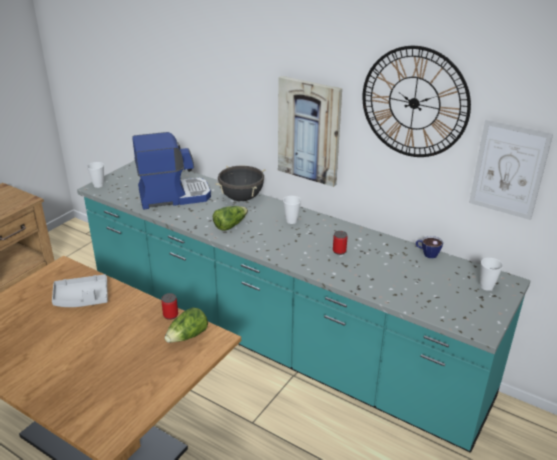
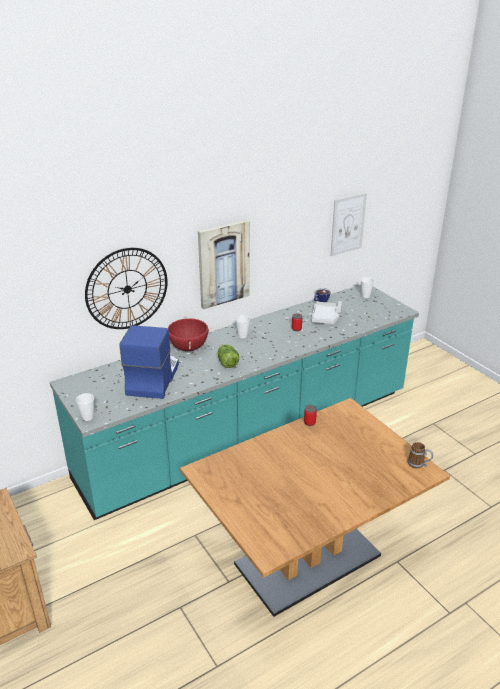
camera: 65 degrees left, 0 degrees up
grey tray [52,274,108,307] -> grey tray moved to [311,301,342,324]
lettuce [164,308,208,343] -> none
black cooking pot [216,166,265,201] -> red cooking pot [168,317,213,351]
wall clock [362,46,471,157] -> wall clock moved to [85,248,168,329]
none -> mug [408,442,433,468]

